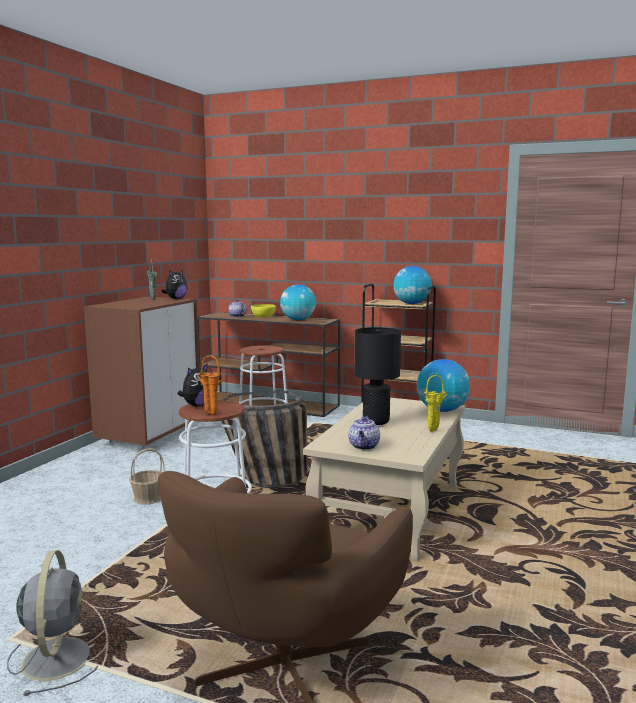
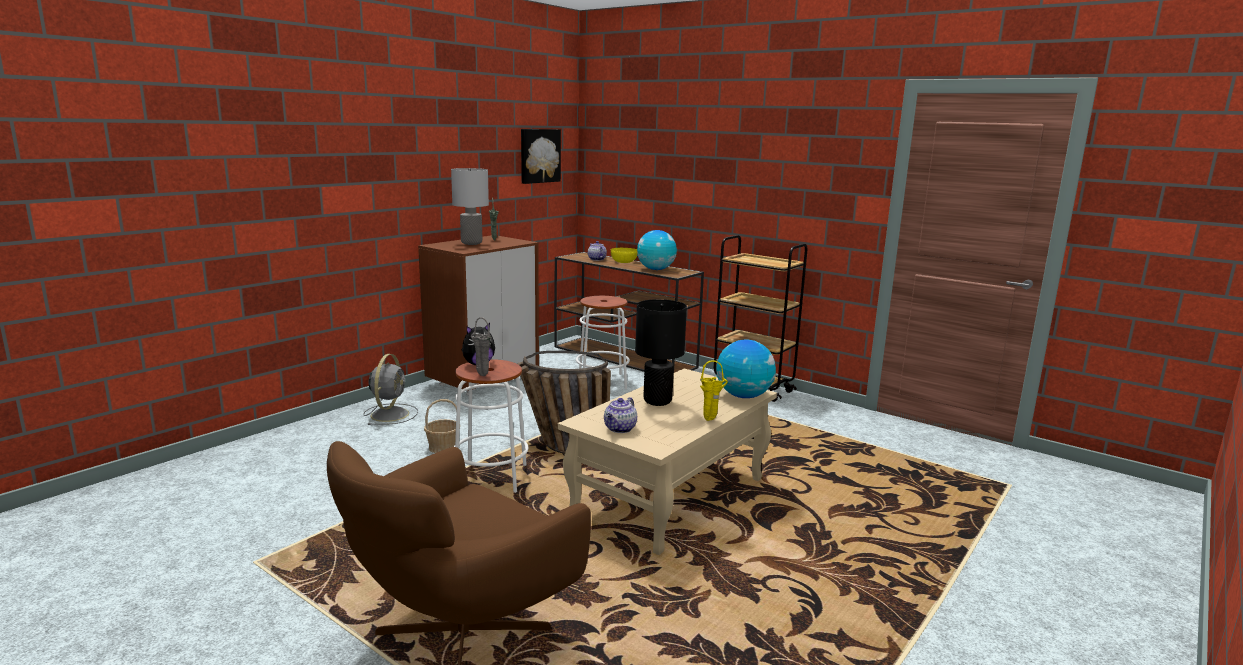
camera: 15 degrees right, 5 degrees up
grey fan [7,550,99,696] -> grey fan moved to [363,354,418,425]
plush toy [162,270,187,299] -> none
orange vase [197,355,222,414] -> grey vase [471,317,492,376]
globe [393,266,432,304] -> none
none -> grey table lamp [451,168,489,245]
none -> picture [521,129,561,184]

